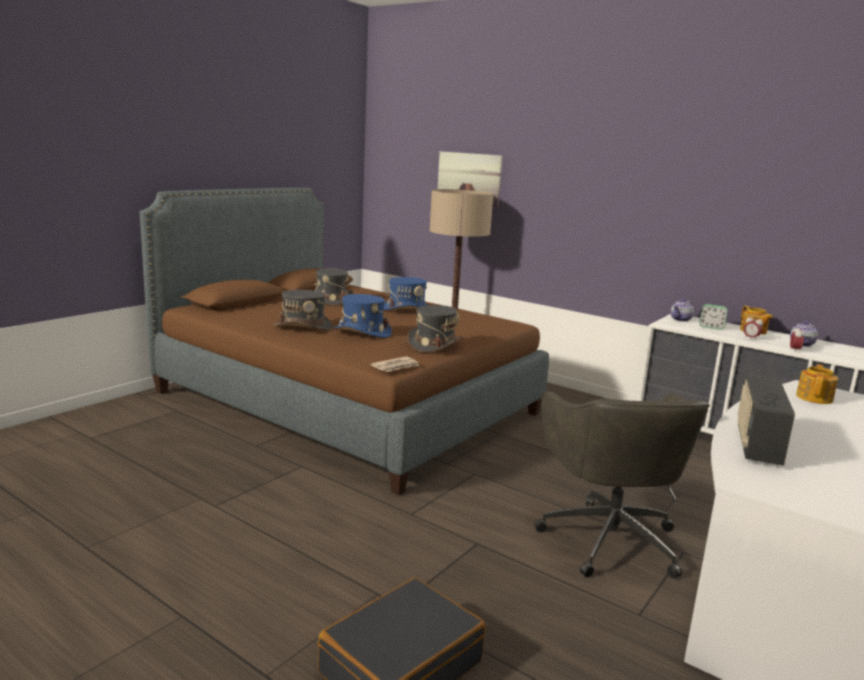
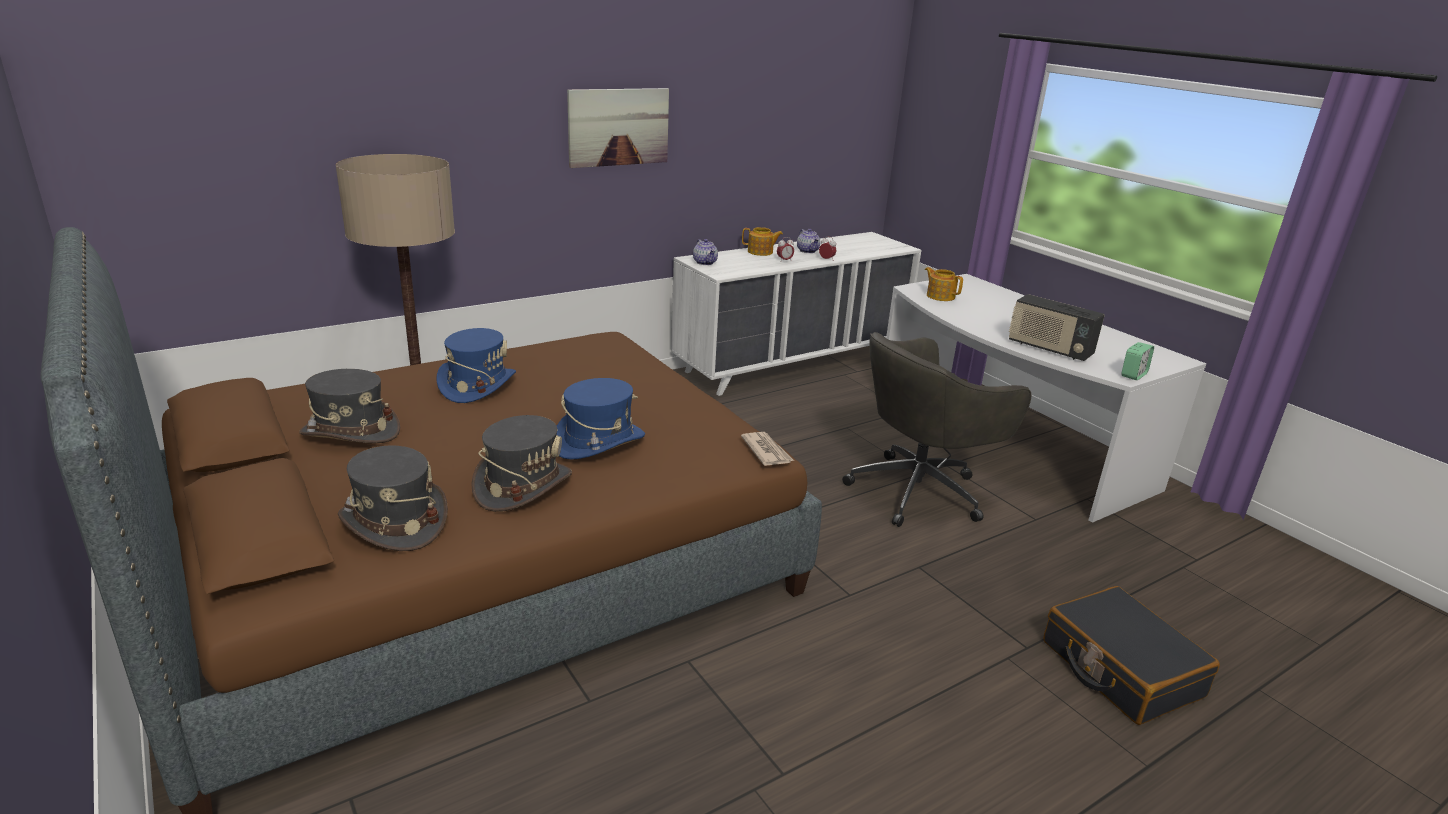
camera: 70 degrees left, 10 degrees up
grey hat [407,305,463,353] -> grey hat moved to [338,445,448,551]
picture [438,151,503,207] -> picture moved to [567,88,669,168]
grey office chair [534,391,710,578] -> grey office chair turned 135 degrees clockwise [842,332,1031,527]
alarm clock [699,304,728,330] -> alarm clock moved to [1121,342,1154,380]

